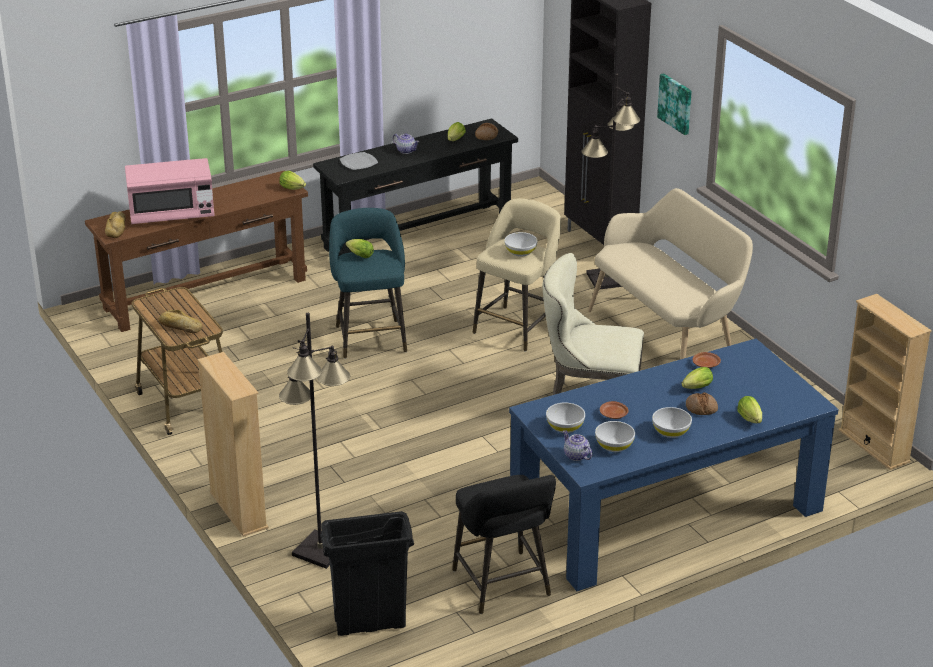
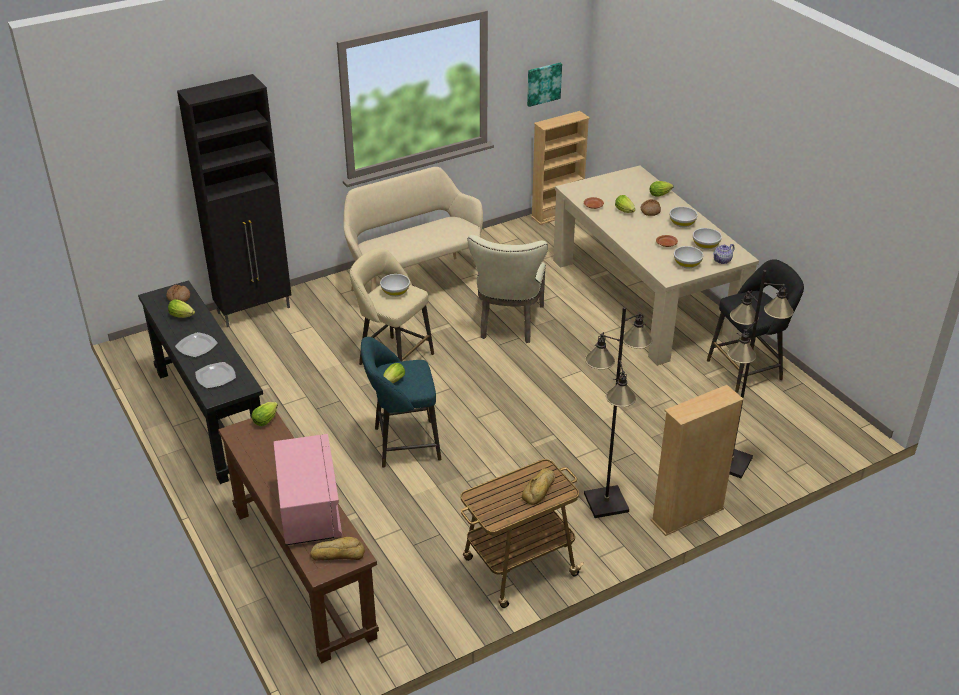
camera: 90 degrees left, 5 degrees up
black trash can [320,511,414,636] -> none
teapot [392,133,419,154] -> plate [175,332,218,357]
blue dining table [509,339,839,591] -> beige dining table [553,166,759,366]
black floor lamp [582,73,640,290] -> black floor lamp moved to [584,307,652,518]
picture [657,73,692,135] -> picture moved to [527,63,562,107]

